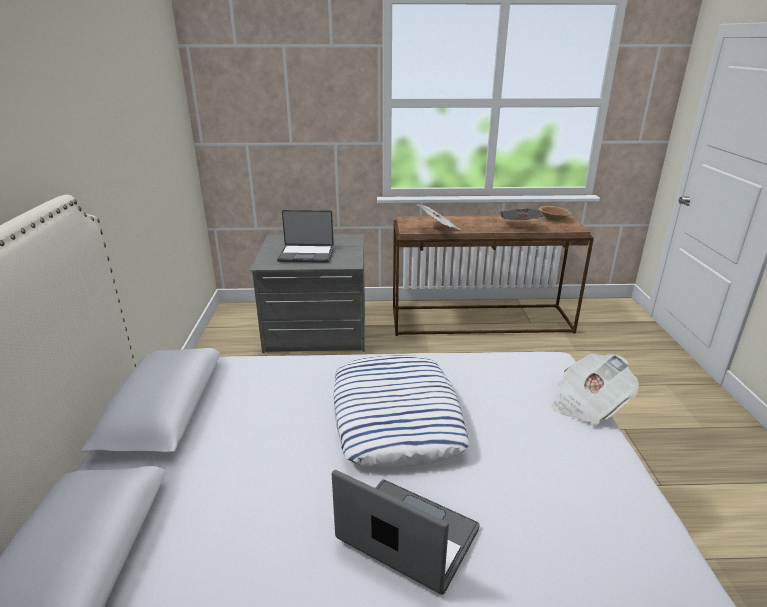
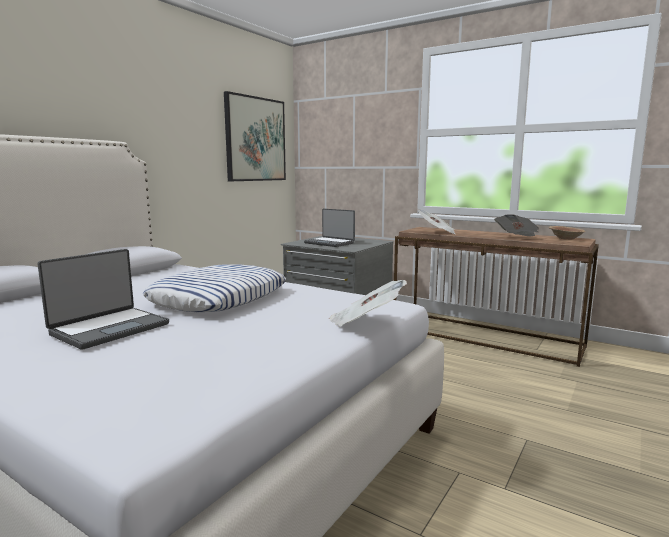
camera: 35 degrees right, 15 degrees down
laptop [332,470,479,595] -> laptop turned 60 degrees clockwise [37,249,169,350]
none -> picture [224,91,286,181]

